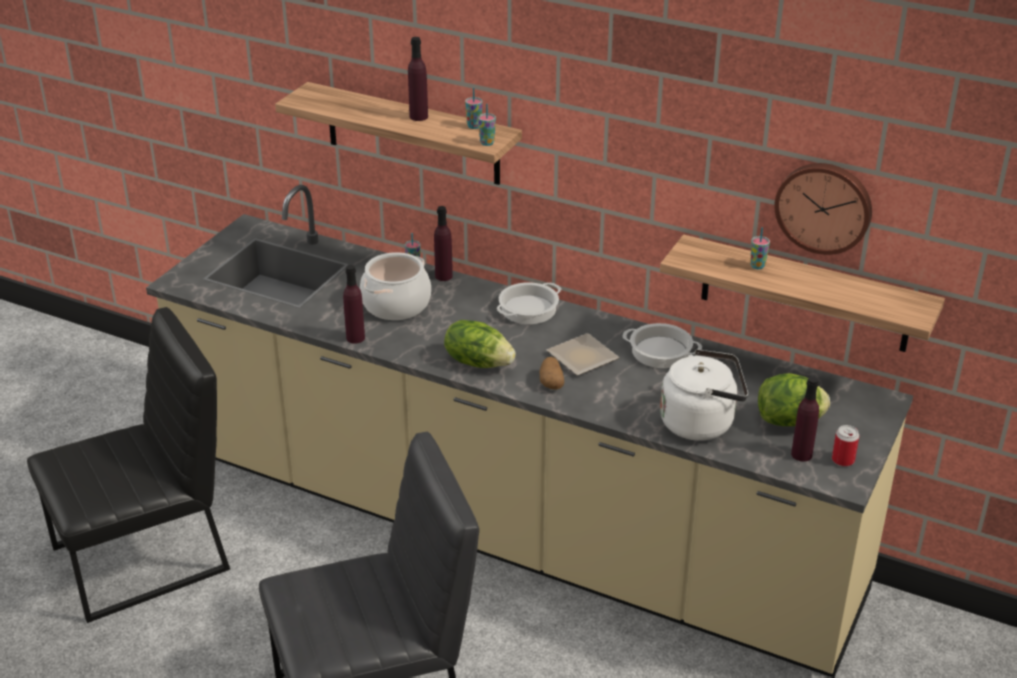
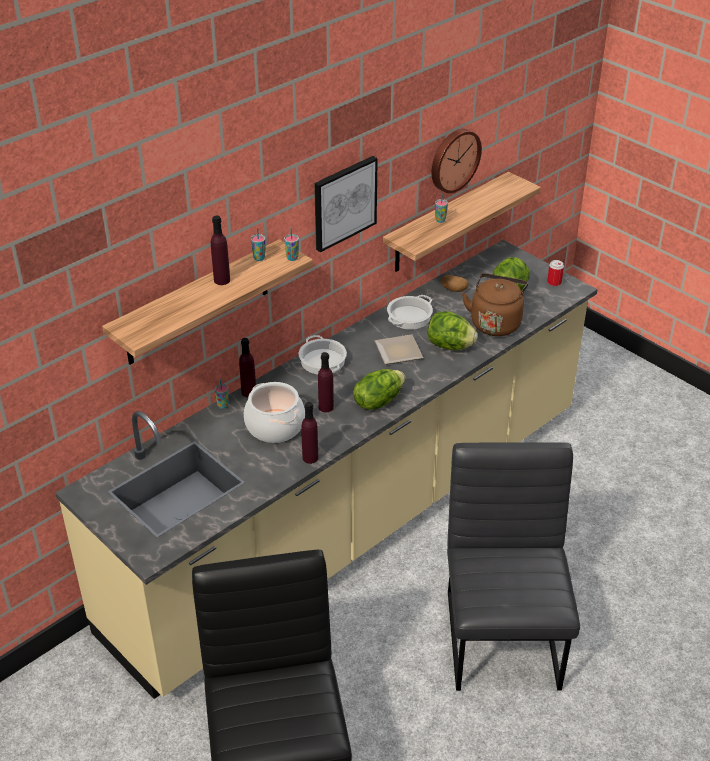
camera: 70 degrees left, 5 degrees up
potato [540,357,564,390] -> potato moved to [441,275,469,292]
white kettle [660,349,748,441] -> brown kettle [462,273,528,336]
purple bottle [791,377,819,461] -> purple bottle moved to [318,352,334,412]
none -> picture [314,156,378,252]
none -> lettuce [428,311,477,350]

